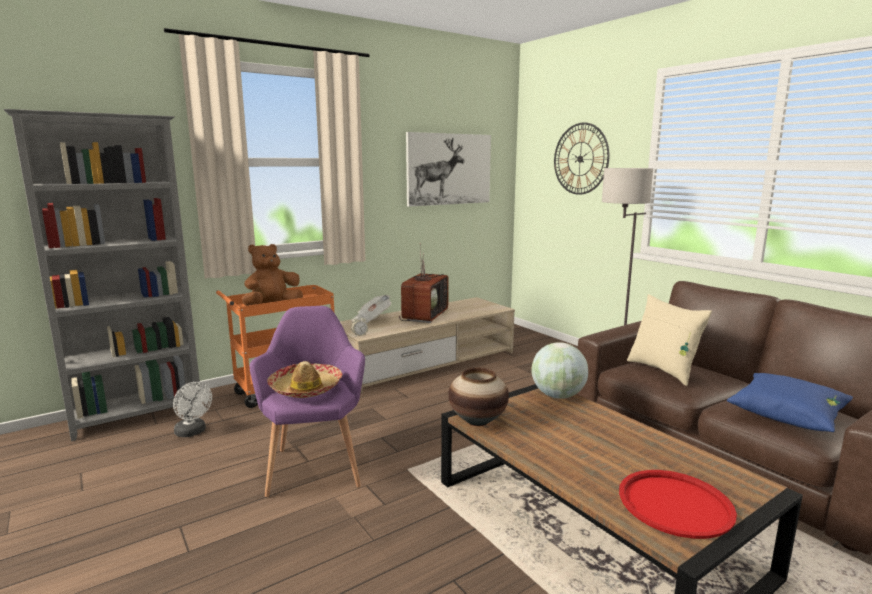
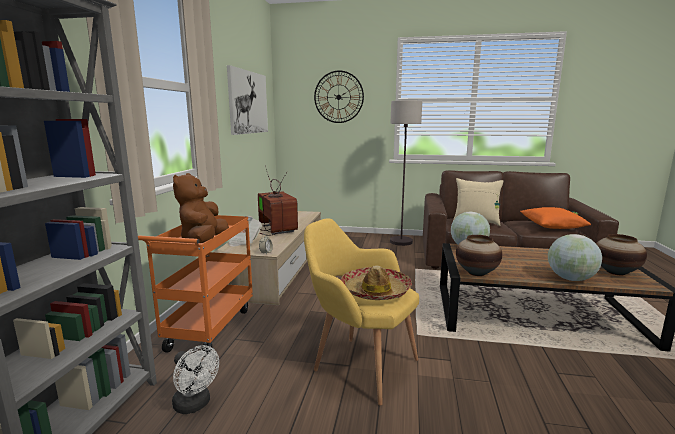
camera: 45 degrees left, 0 degrees up
white fan [173,382,212,437] -> white fan turned 45 degrees clockwise [172,345,219,414]
purple armchair [249,306,365,497] -> yellow armchair [304,218,419,406]
red tray [619,470,737,539] -> vase [596,234,647,275]
blue pillow [727,373,853,432] -> orange pillow [520,207,591,229]
none -> globe [548,234,602,281]

